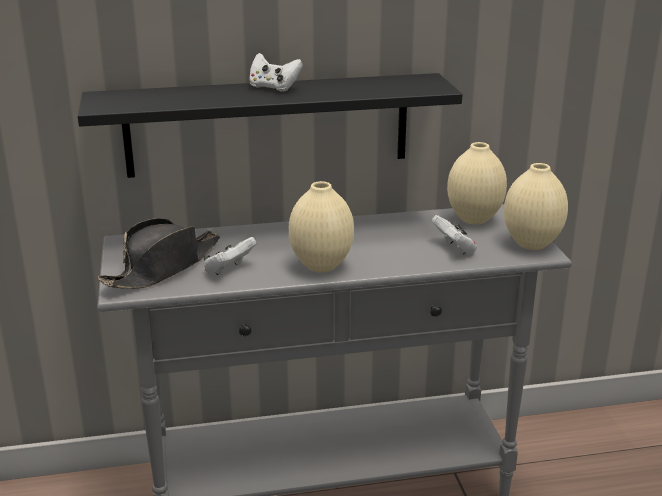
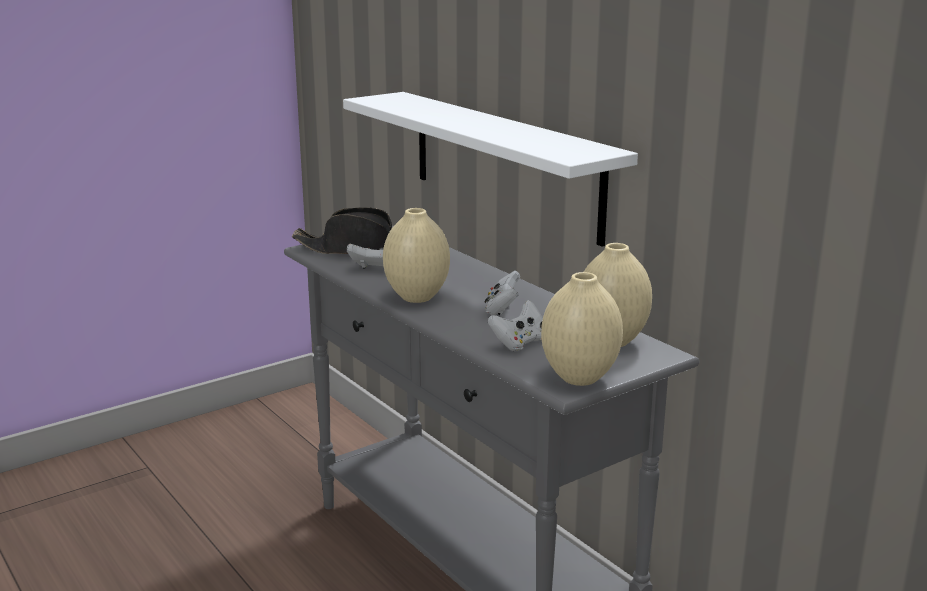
camera: 65 degrees right, 5 degrees down
black shelf [78,73,463,178] -> white shelf [343,92,638,247]
white game controller [250,53,303,92] -> white game controller moved to [485,271,520,315]

